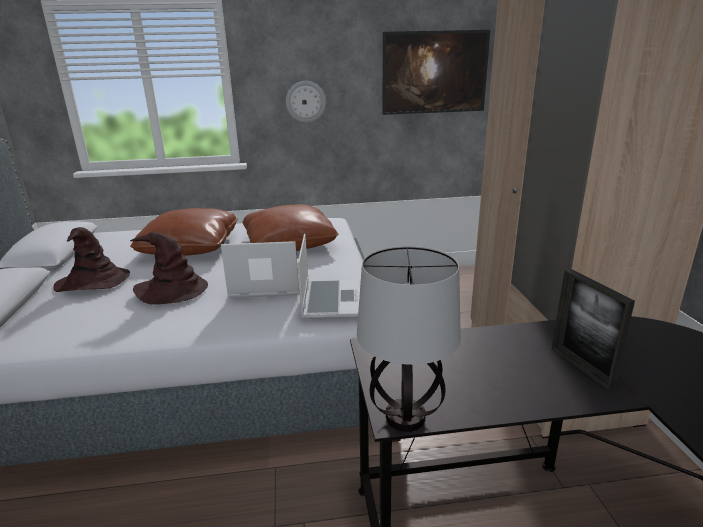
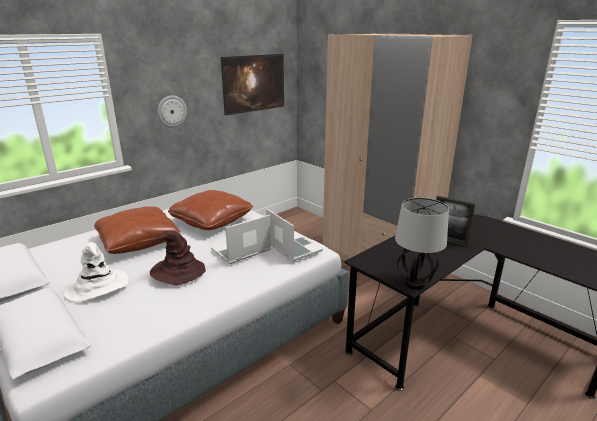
camera: 35 degrees left, 0 degrees up
brown hat [54,227,130,292] -> white hat [63,242,129,302]

